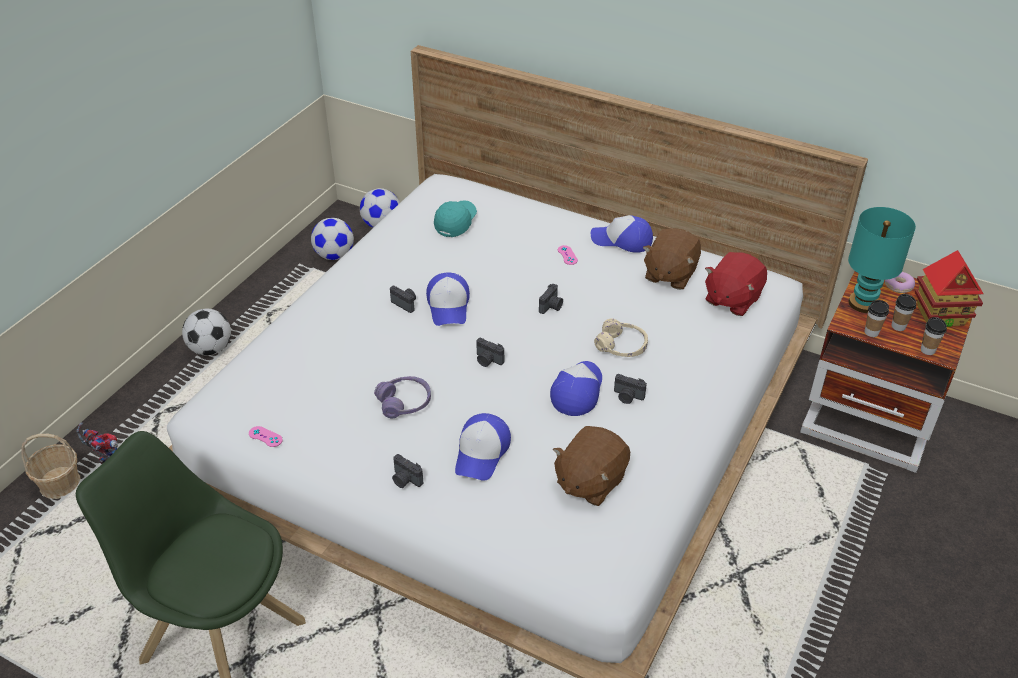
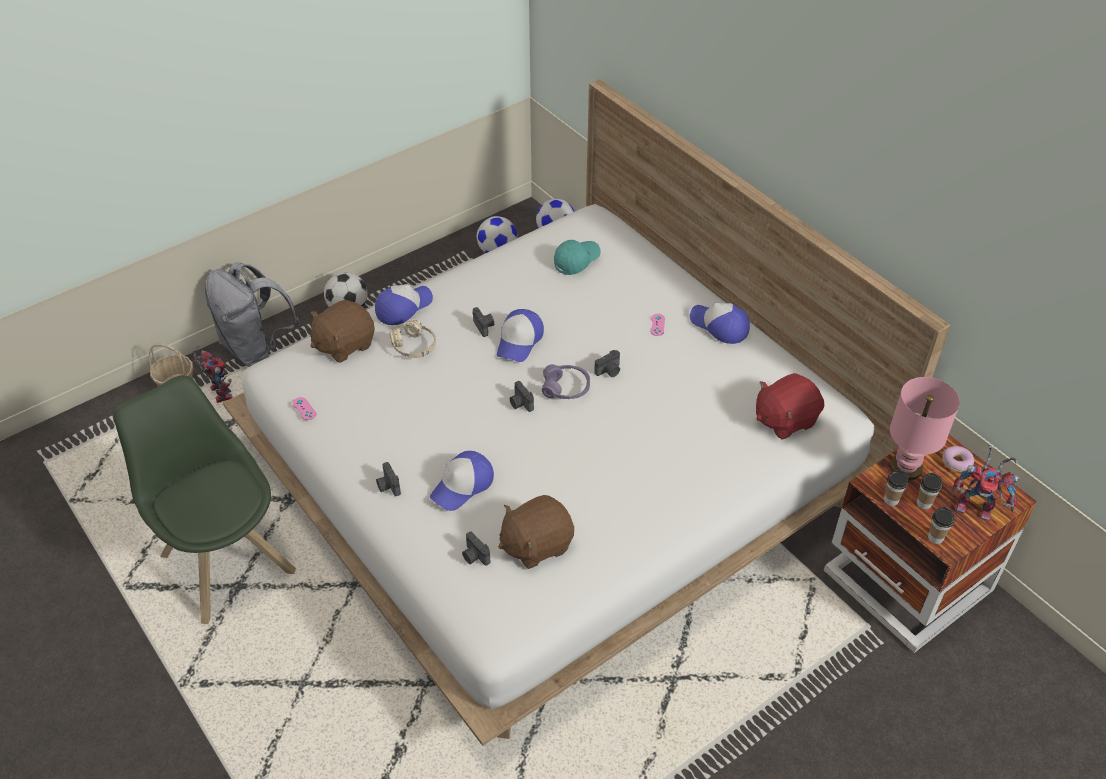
camera: 25 degrees right, 5 degrees up
purple headphones [374,376,431,418] -> purple headphones moved to [542,364,590,399]
cap [550,361,602,416] -> cap moved to [375,284,433,325]
beige headphones [594,318,648,357] -> beige headphones moved to [390,319,436,358]
camera [614,374,647,404] -> camera moved to [462,531,490,566]
brown plush toy [643,228,701,290] -> brown plush toy moved to [310,300,375,363]
turquoise table lamp [848,207,916,313] -> pink table lamp [890,377,960,480]
toy house [915,250,984,327] -> toy robot [951,445,1019,521]
none -> grey backpack [205,263,300,367]

